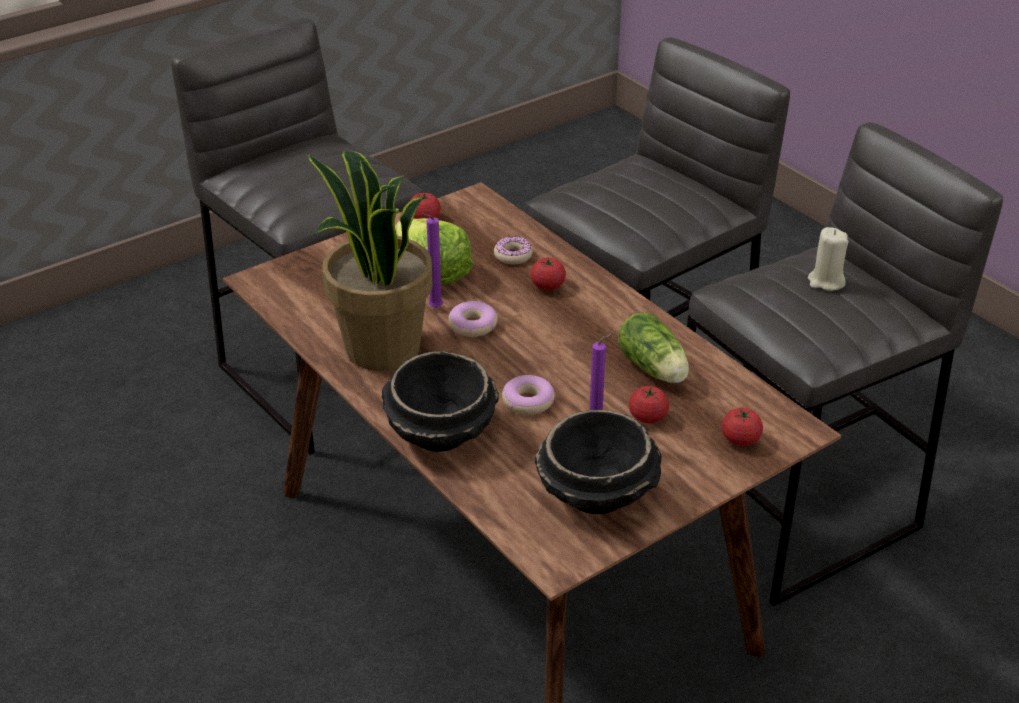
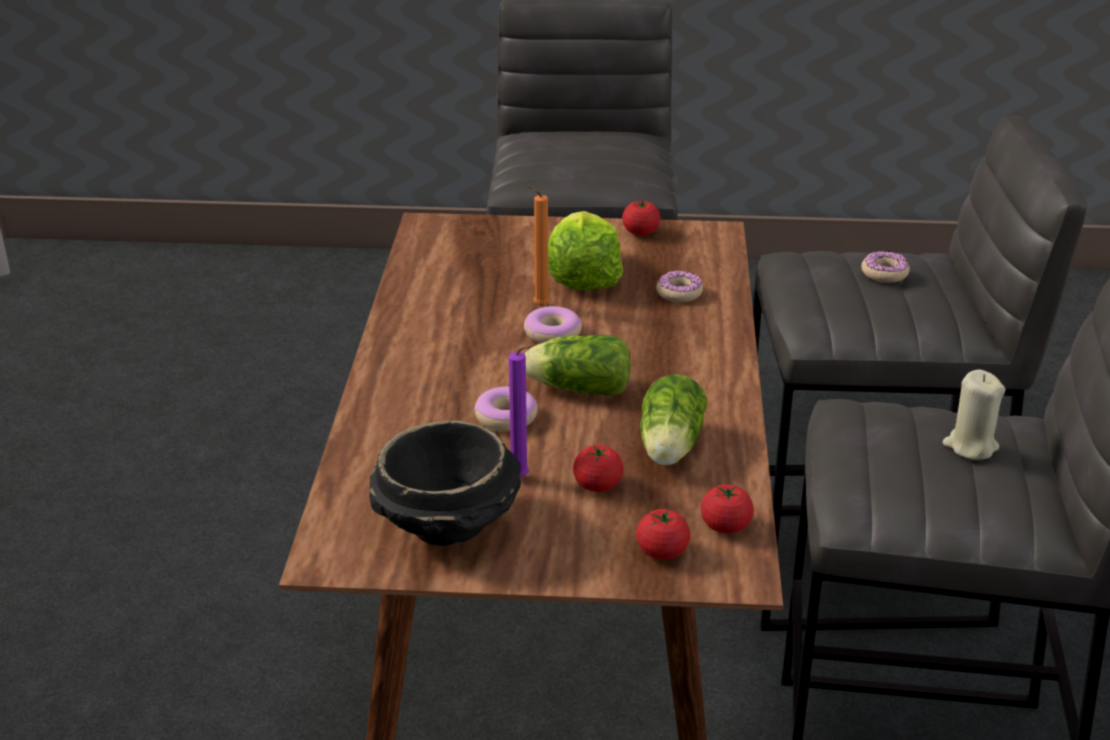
camera: 40 degrees right, 5 degrees down
potted plant [306,151,433,371] -> none
black bowl [382,351,499,452] -> none
purple candle [421,213,443,308] -> orange candle [526,184,550,306]
tomato [530,257,566,290] -> tomato moved to [701,484,754,534]
none -> lettuce [525,335,631,396]
none -> donut [861,251,910,283]

